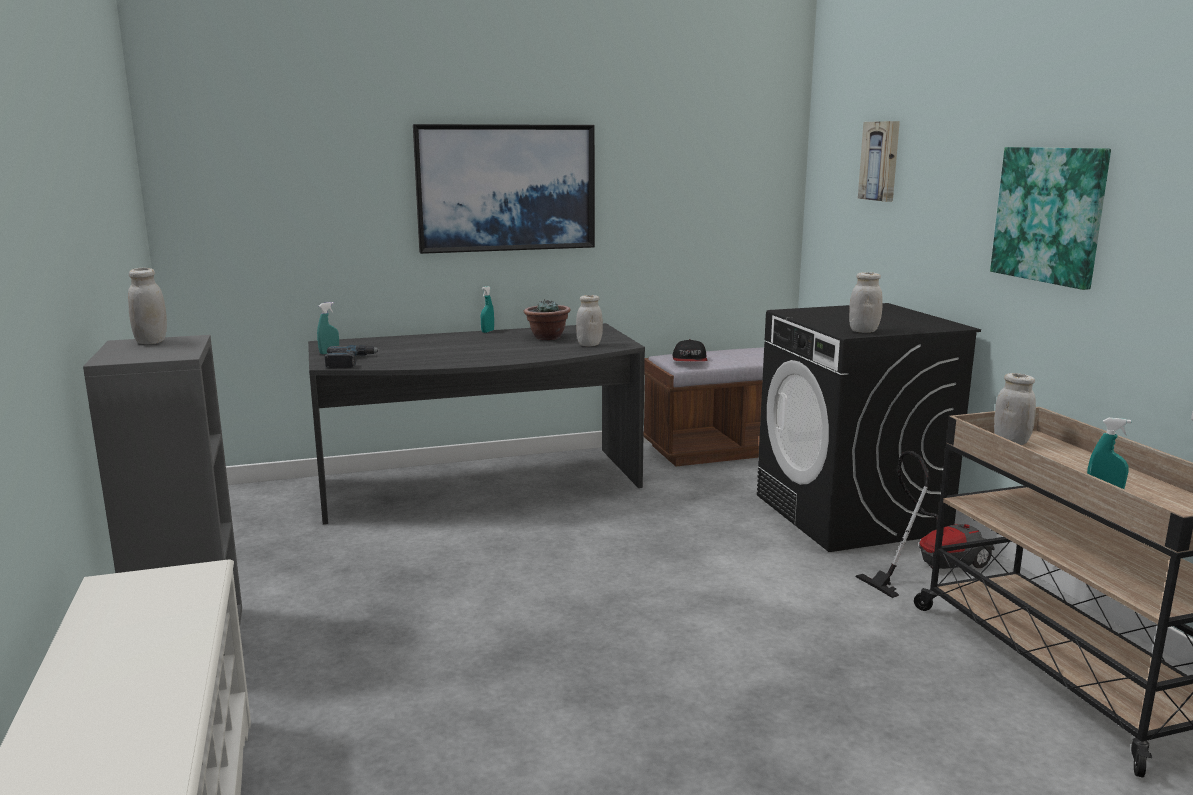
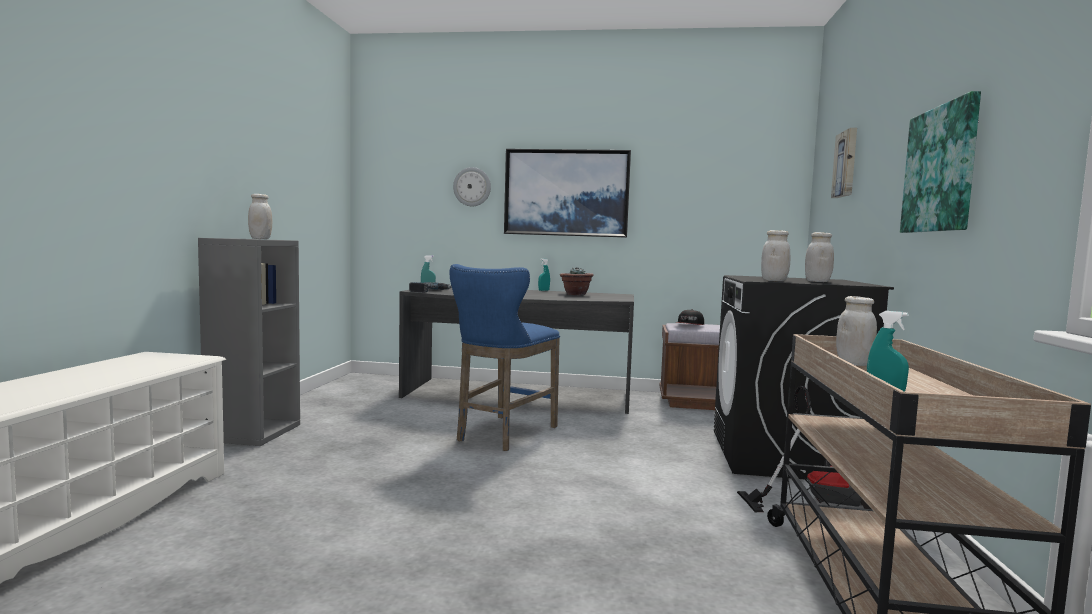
camera: 25 degrees right, 10 degrees down
white jar [576,295,603,346] -> white jar moved to [805,232,834,282]
none -> blue stool [450,264,560,451]
none -> wall clock [453,167,491,206]

